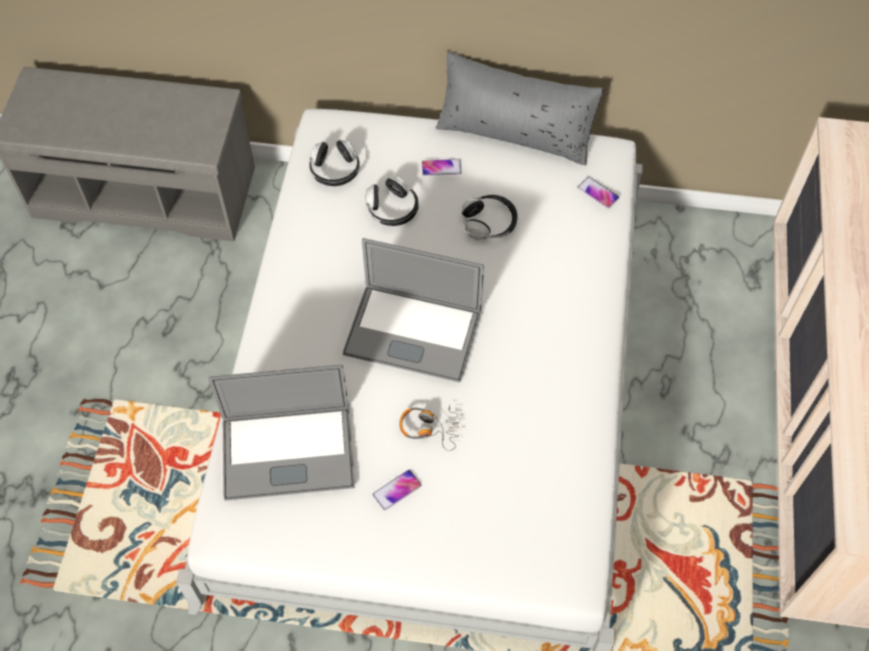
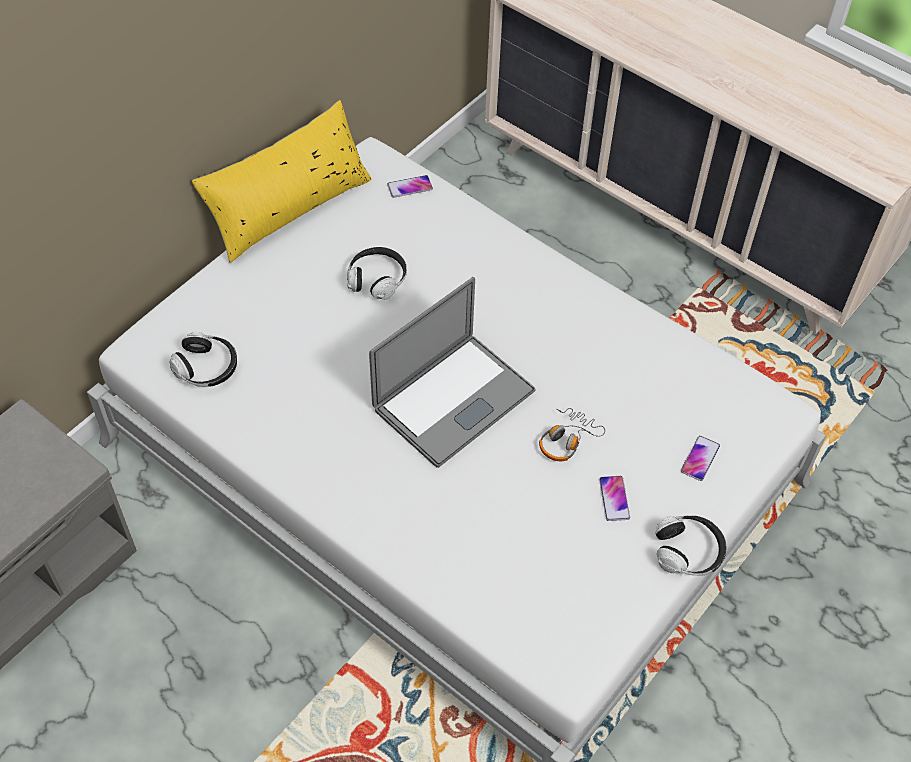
camera: 60 degrees left, 5 degrees down
laptop [209,365,355,501] -> none
headphones [365,176,419,226] -> headphones moved to [655,515,726,576]
phone [422,159,462,176] -> phone moved to [681,436,720,481]
grey pillow [436,52,604,165] -> yellow pillow [192,100,371,263]

